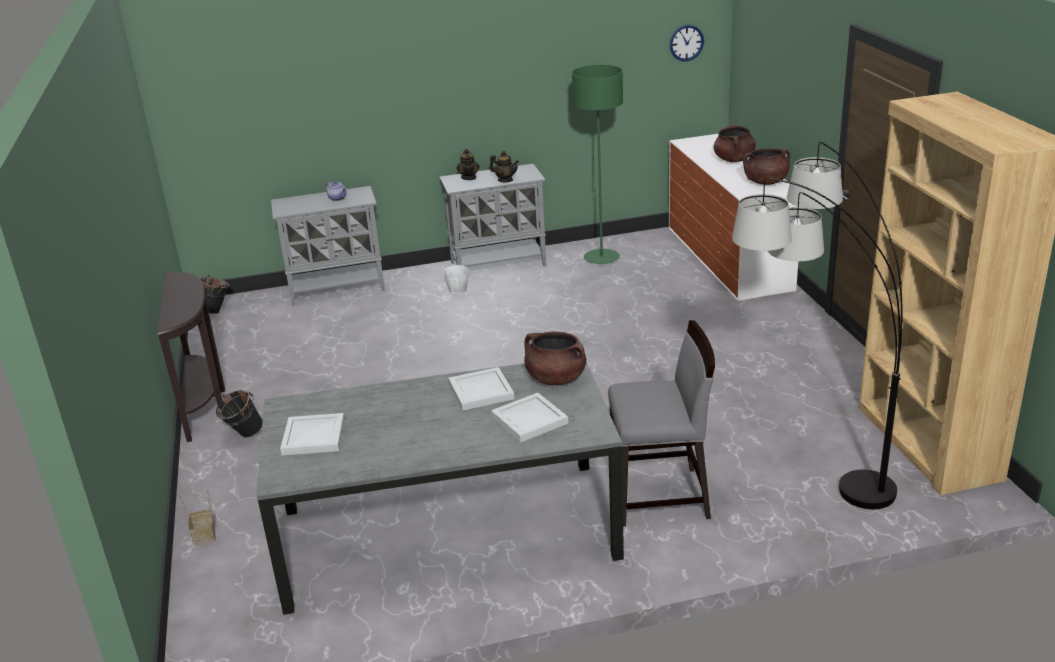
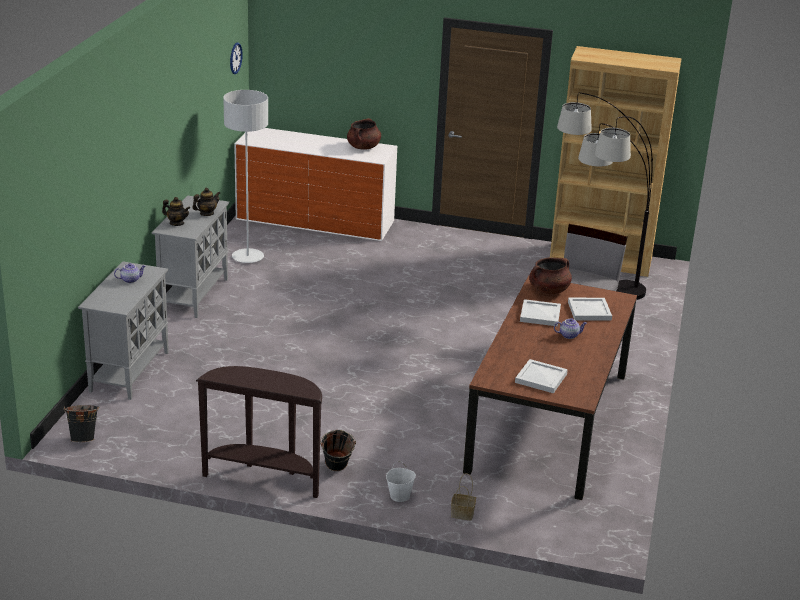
camera: 65 degrees left, 0 degrees up
grey dining table [256,362,624,615] -> brown dining table [463,275,637,500]
white bucket [443,258,469,294] -> white bucket moved to [386,461,416,502]
green floor lamp [572,65,623,264] -> grey floor lamp [223,90,268,263]
brown cooking pot [714,125,756,162] -> none
none -> teapot [554,318,587,339]

